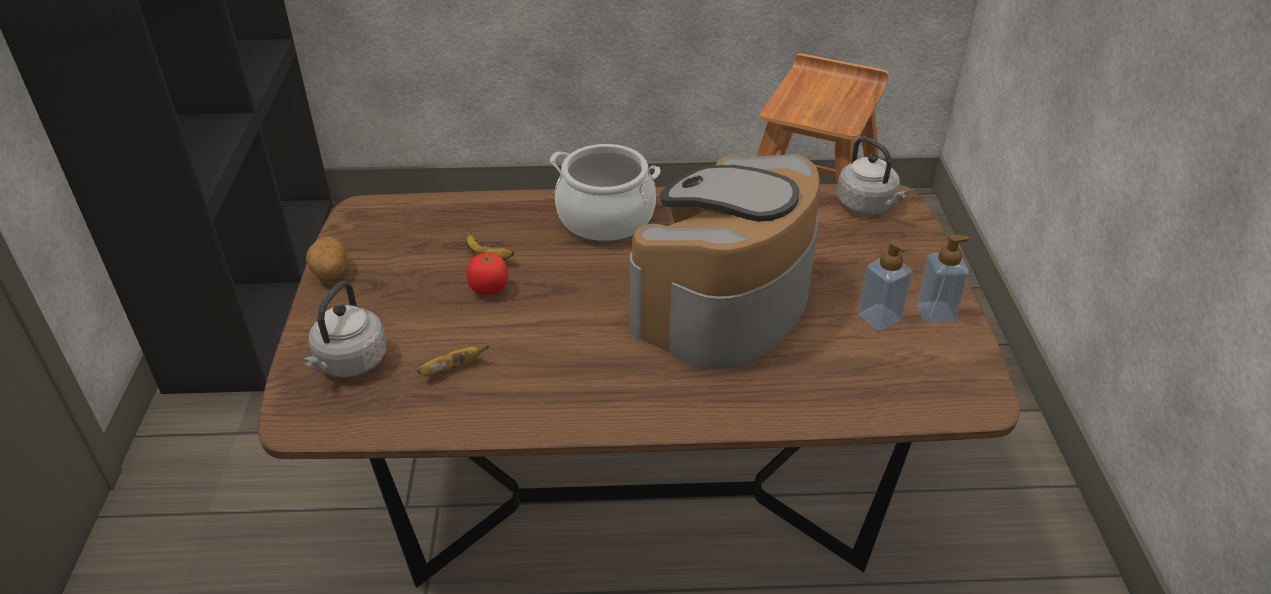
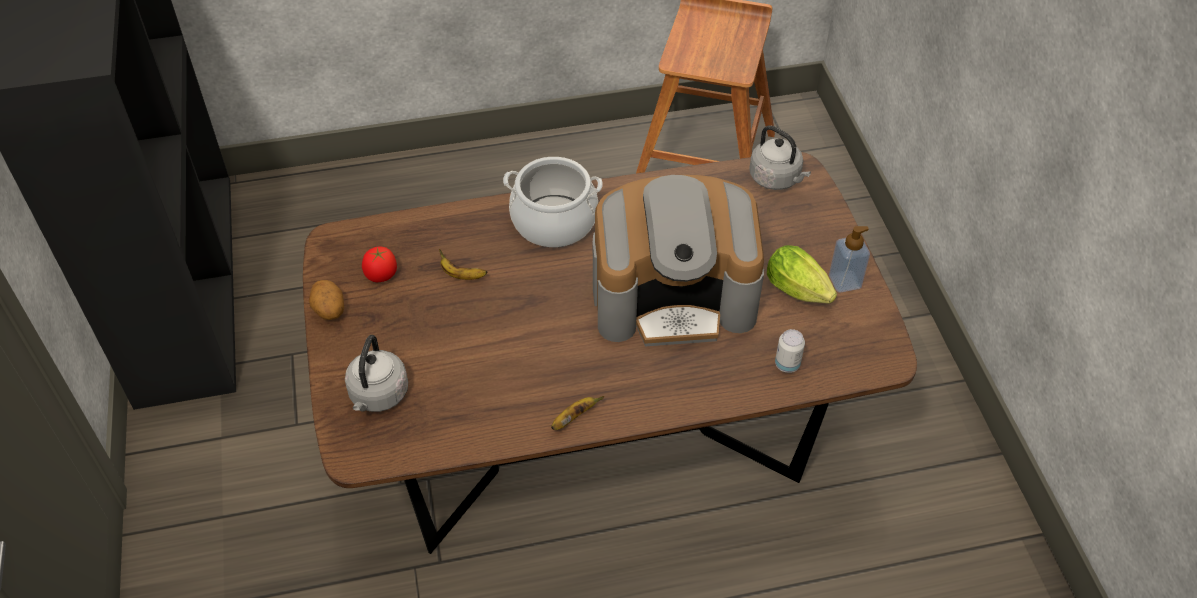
camera: 10 degrees left, 10 degrees up
banana [417,345,489,376] -> banana moved to [551,396,604,430]
tomato [466,253,508,295] -> tomato moved to [362,247,397,282]
coffee machine [630,154,820,370] -> coffee machine turned 120 degrees counterclockwise [593,175,764,346]
soap dispenser [858,240,913,331] -> lettuce [767,245,837,303]
none -> can [775,329,805,373]

